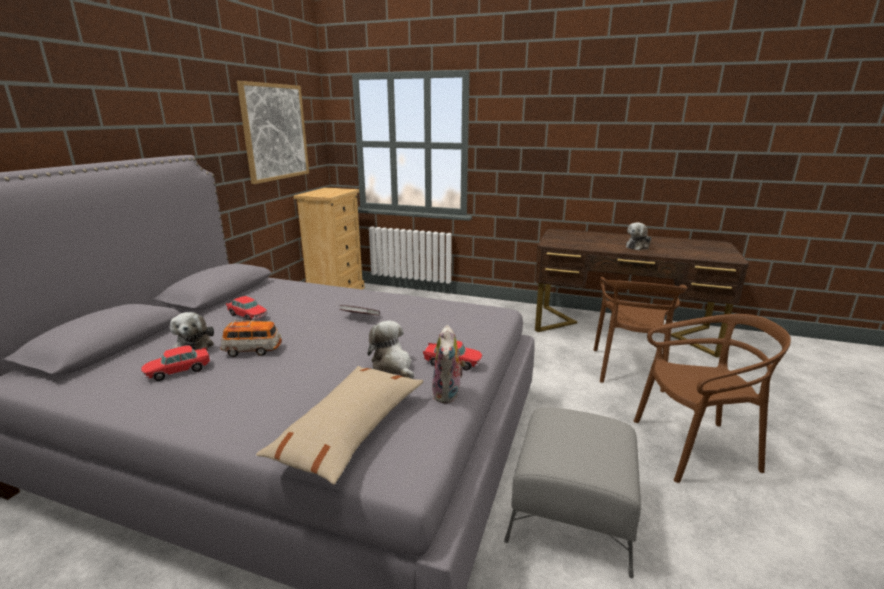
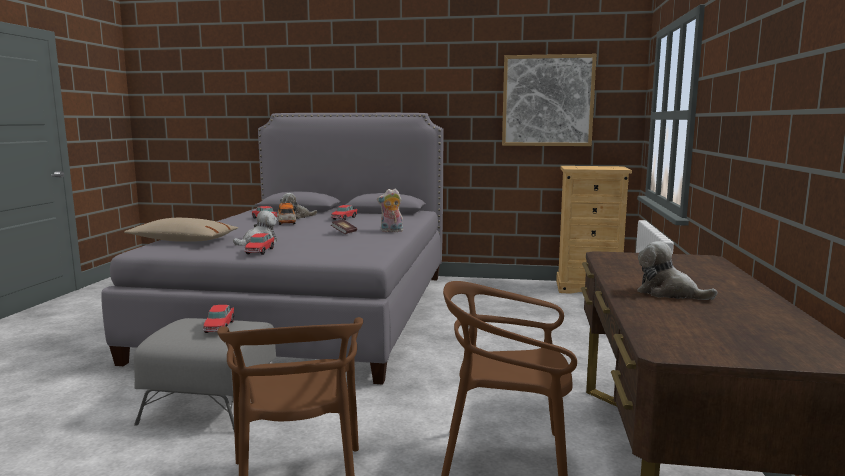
camera: 80 degrees right, 10 degrees down
plush toy [432,325,466,404] -> plush toy moved to [377,189,403,232]
none -> toy car [203,305,234,333]

